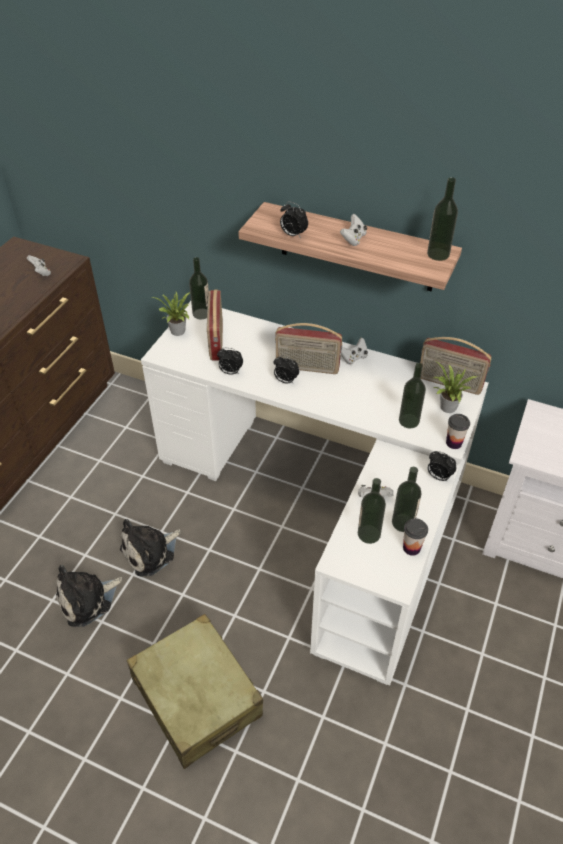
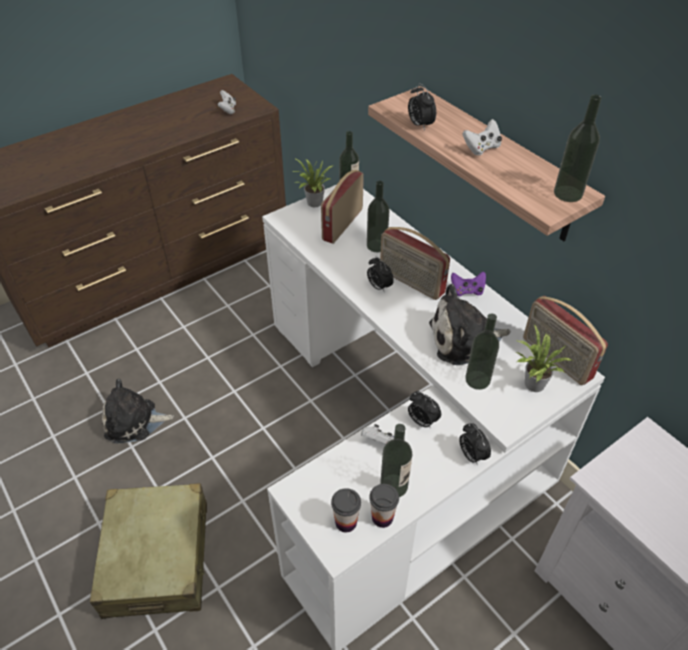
camera: 30 degrees right, 0 degrees up
plush toy [120,519,181,576] -> plush toy moved to [429,284,510,365]
alarm clock [217,348,243,375] -> alarm clock moved to [408,391,441,429]
white game controller [341,337,368,365] -> purple game controller [451,272,486,296]
bottle [358,478,386,544] -> bottle moved to [367,181,390,252]
cup [446,414,470,449] -> cup moved to [331,488,361,532]

